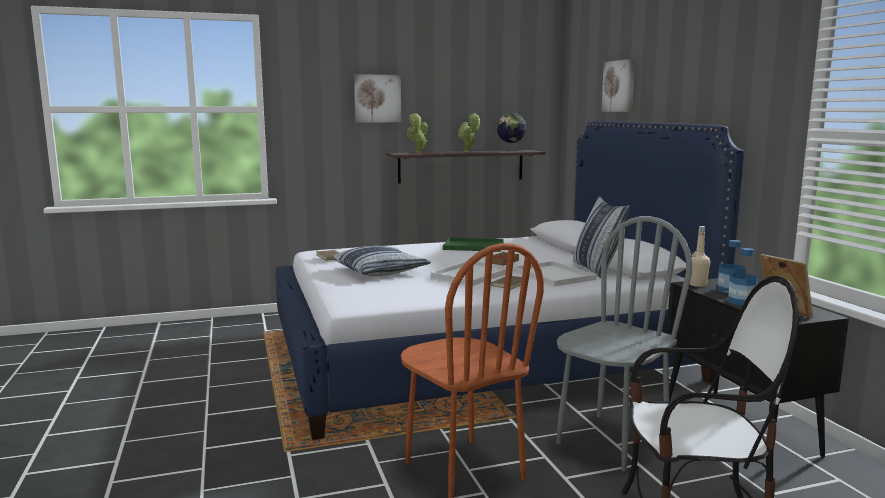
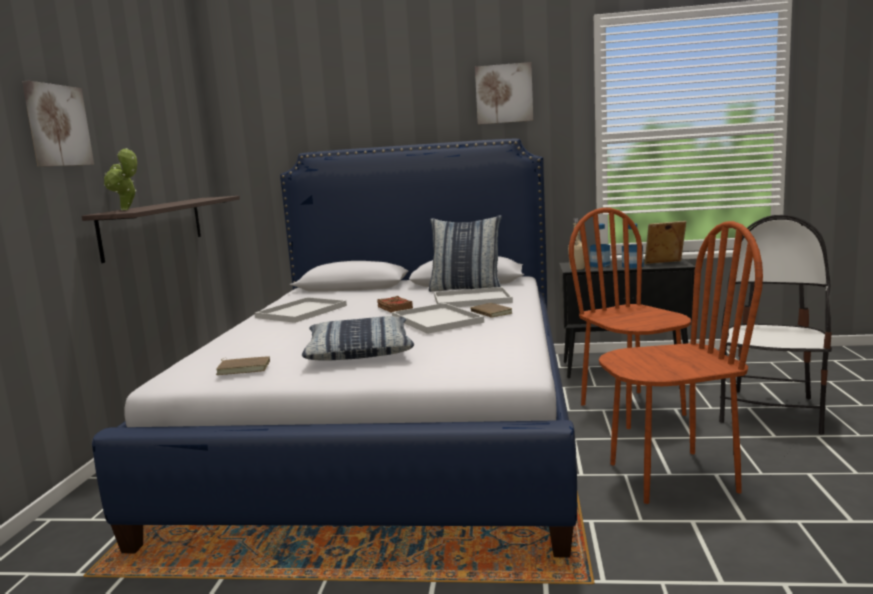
camera: 65 degrees left, 0 degrees up
green tray [443,237,503,252] -> white tray [255,297,347,323]
potted plant [458,113,480,152] -> none
globe [497,113,527,152] -> none
grey chair [556,216,692,471] -> brown chair [569,208,691,429]
picture [601,59,635,112] -> picture moved to [475,62,533,125]

